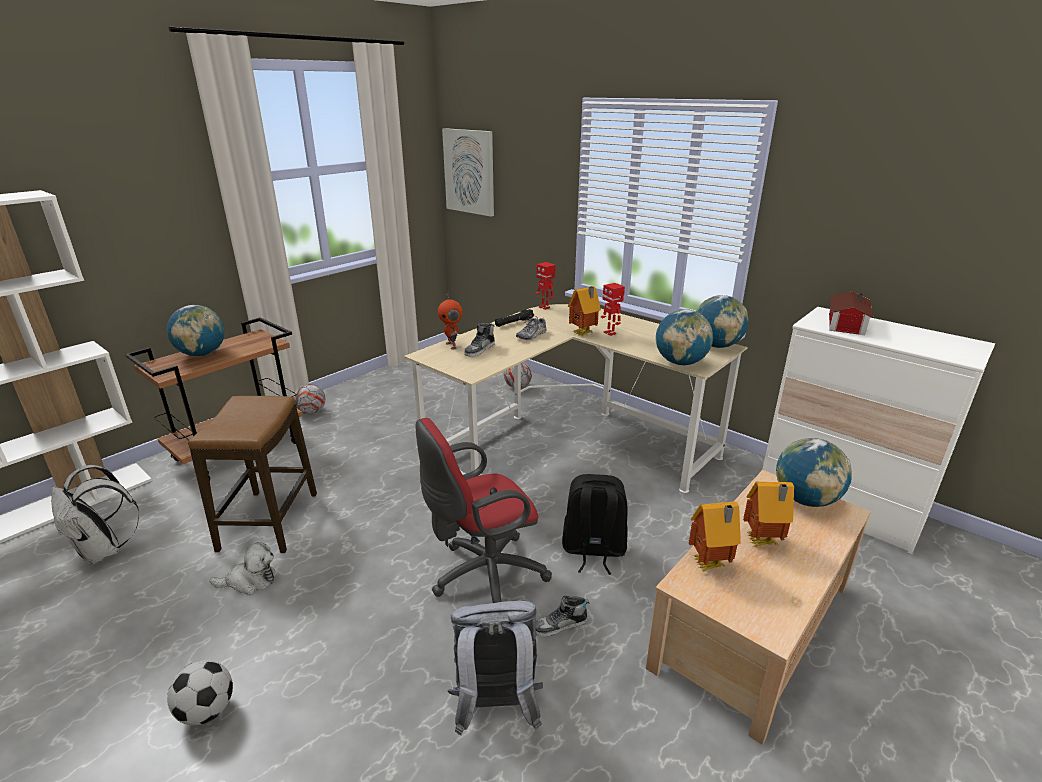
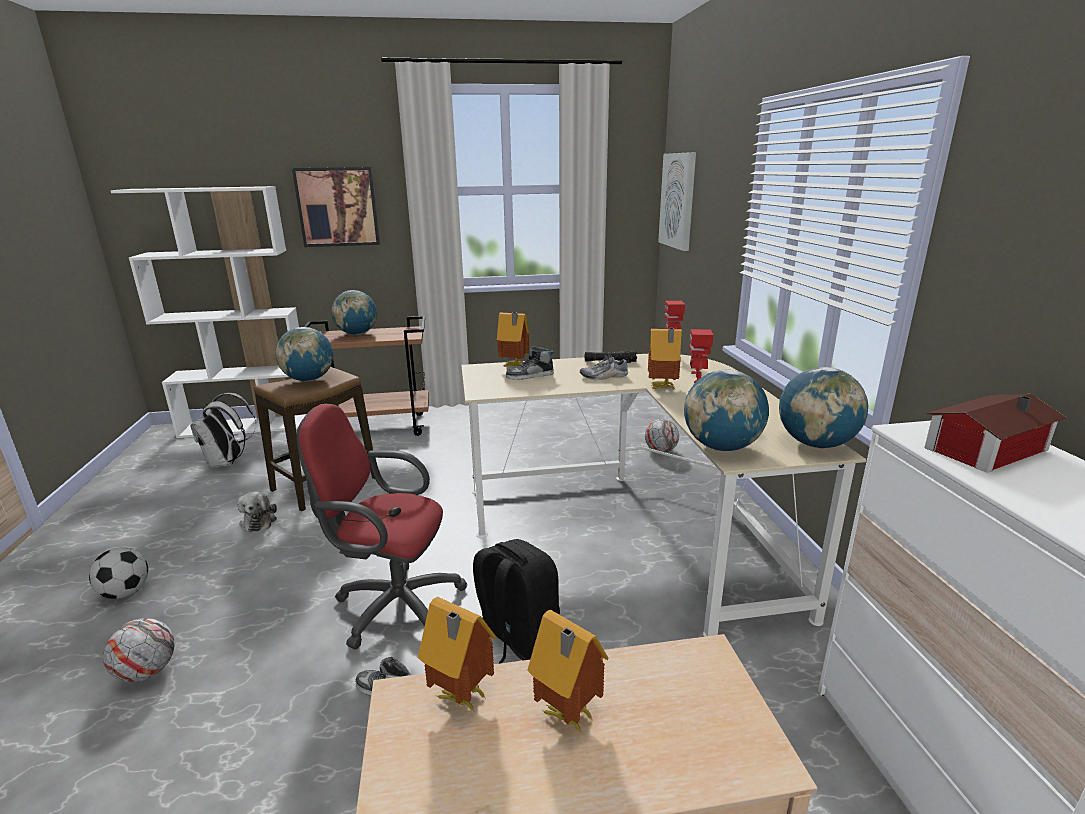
camera: 40 degrees right, 5 degrees down
plush toy [210,542,275,595] -> plush toy turned 45 degrees clockwise [237,492,277,532]
football [293,384,325,414] -> football moved to [103,618,175,682]
toy robot [438,294,463,350] -> toy house [497,312,529,367]
grey backpack [448,601,543,735] -> none
globe [776,438,852,507] -> globe moved to [275,327,333,381]
none -> picture [292,167,380,247]

